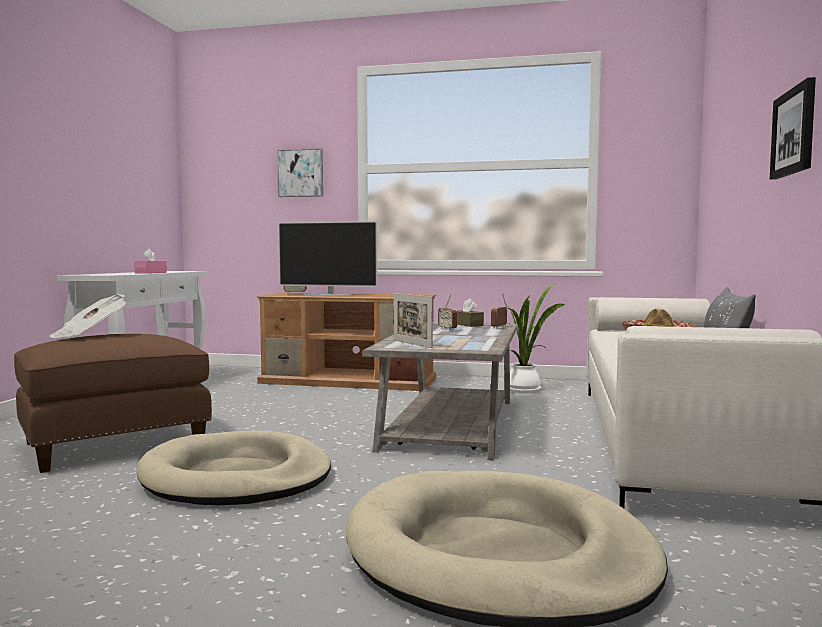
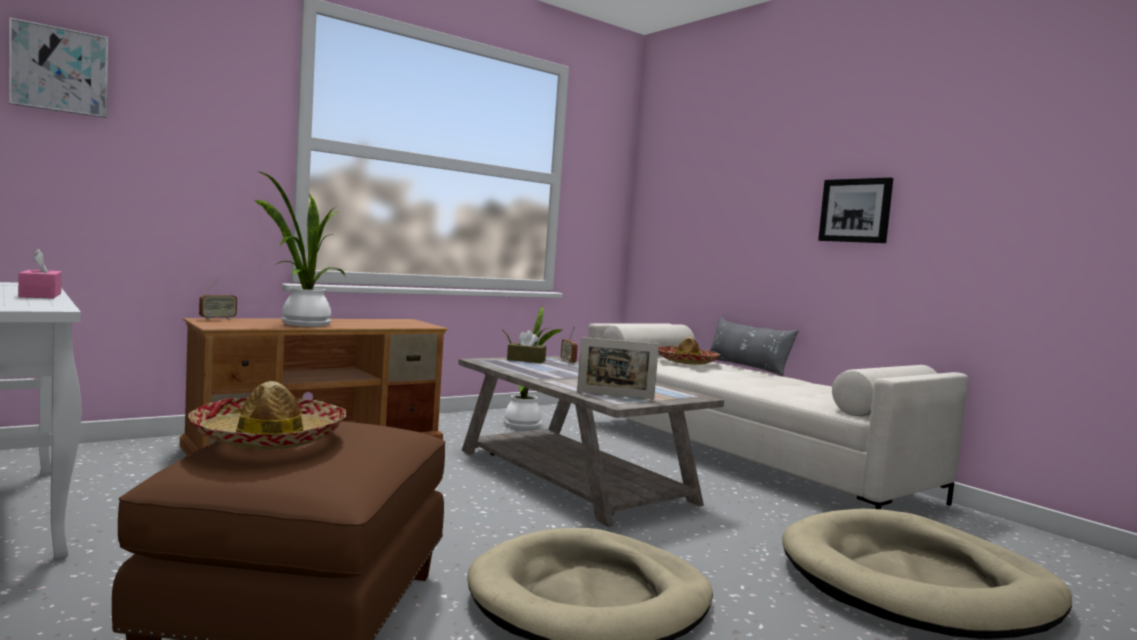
camera: 50 degrees left, 0 degrees up
newspaper [49,294,126,338] -> hat [188,381,346,450]
picture [277,148,323,197] -> picture moved to [9,18,108,118]
television [278,221,378,296] -> potted plant [254,171,345,327]
radio [438,294,457,330] -> none

